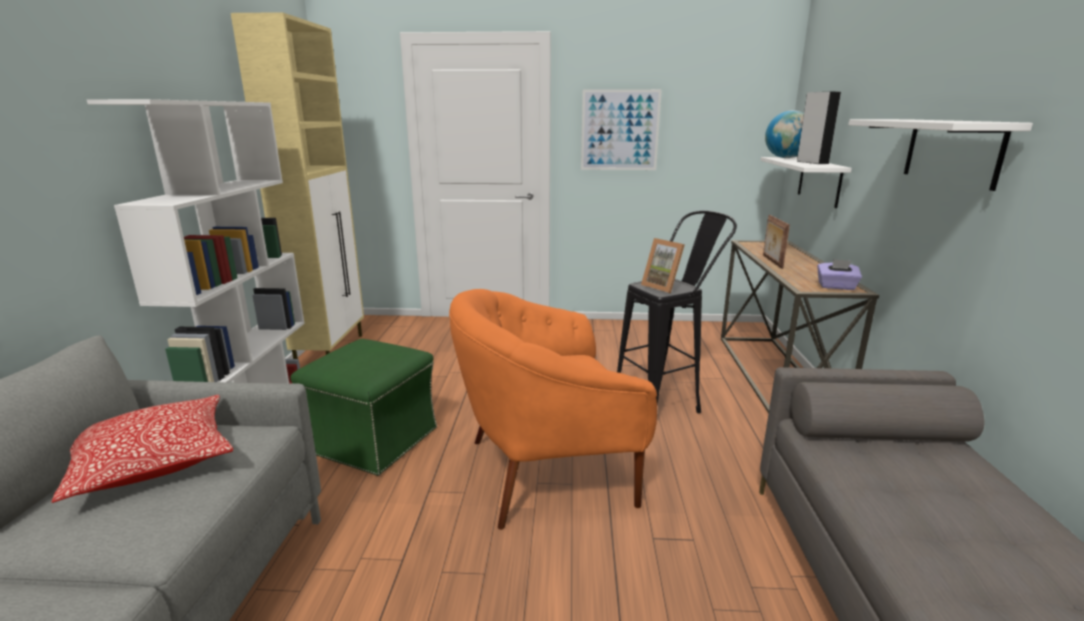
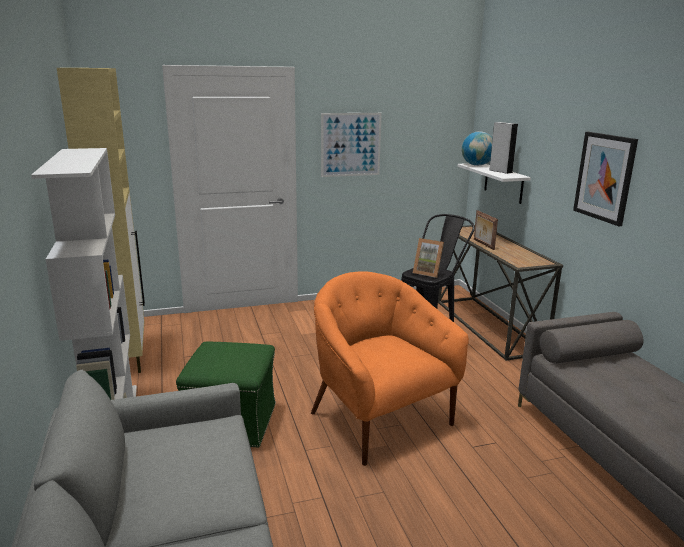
camera: 20 degrees left, 0 degrees up
pillow [52,395,233,503] -> none
orange armchair [449,289,657,530] -> orange armchair turned 90 degrees clockwise [311,271,469,466]
purple tissue box [817,259,862,290] -> none
white shelf [848,119,1033,191] -> picture [573,132,638,226]

